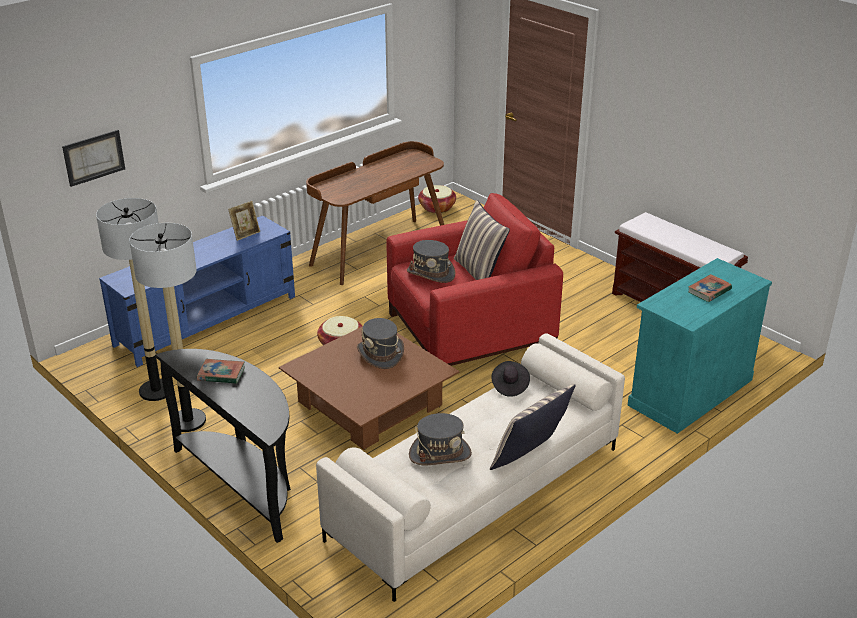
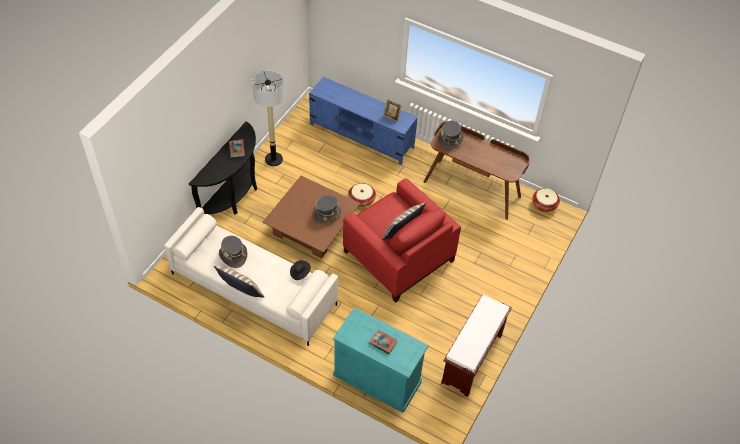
camera: 70 degrees right, 20 degrees up
picture [62,130,125,187] -> none
floor lamp [96,198,165,401] -> none
grey hat [407,240,455,283] -> grey hat moved to [438,121,464,151]

